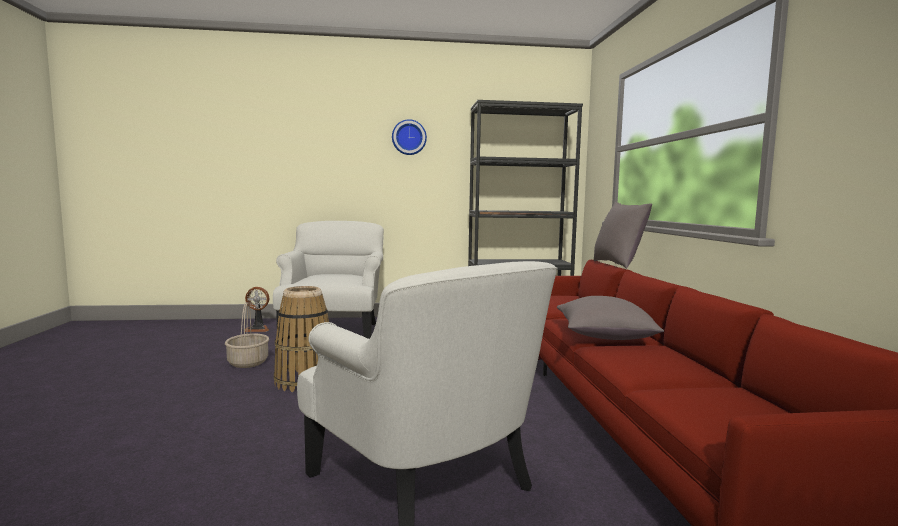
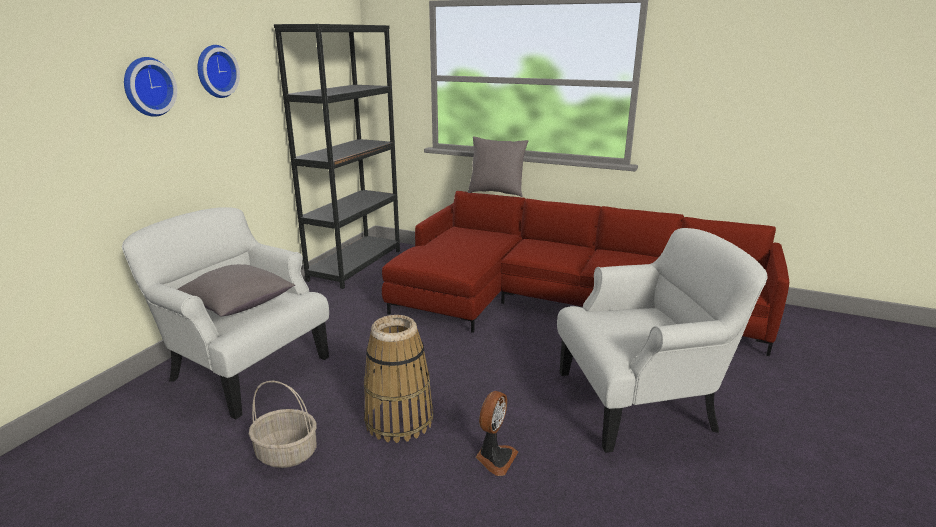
camera: 60 degrees left, 15 degrees up
fan [245,287,269,332] -> fan moved to [476,391,518,476]
grey pillow [557,296,664,340] -> grey pillow moved to [177,264,295,316]
none -> wall clock [124,57,177,117]

